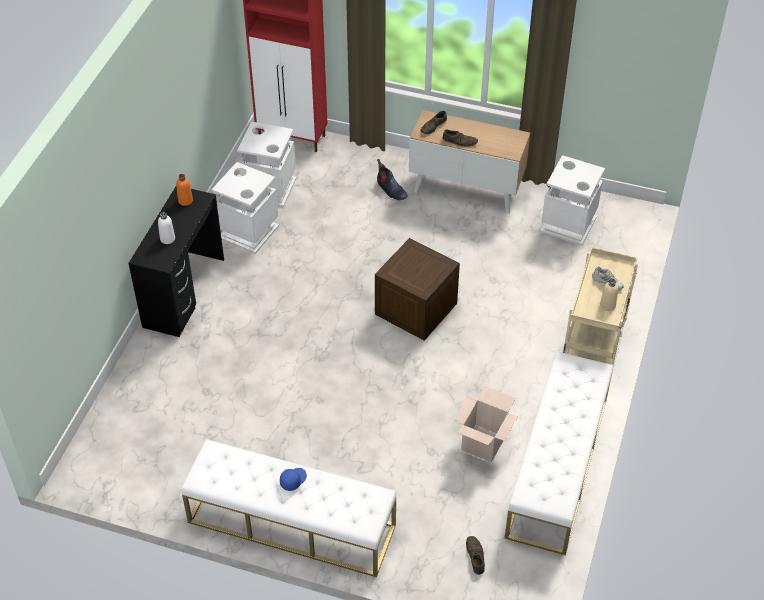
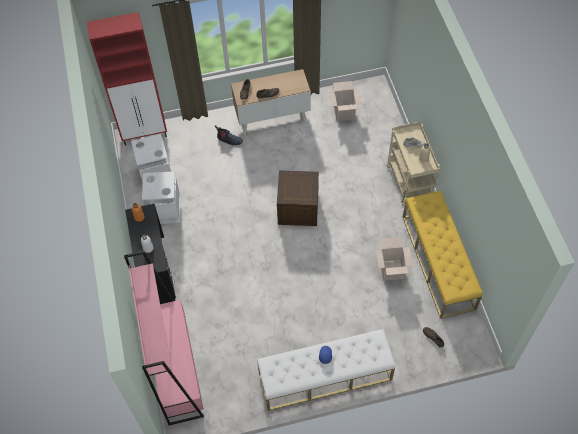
camera: 30 degrees left, 10 degrees up
white bench [505,351,613,555] -> yellow bench [403,191,483,319]
white trash can [540,155,605,246] -> cardboard box [329,81,362,121]
none -> pink bookcase [124,251,204,425]

